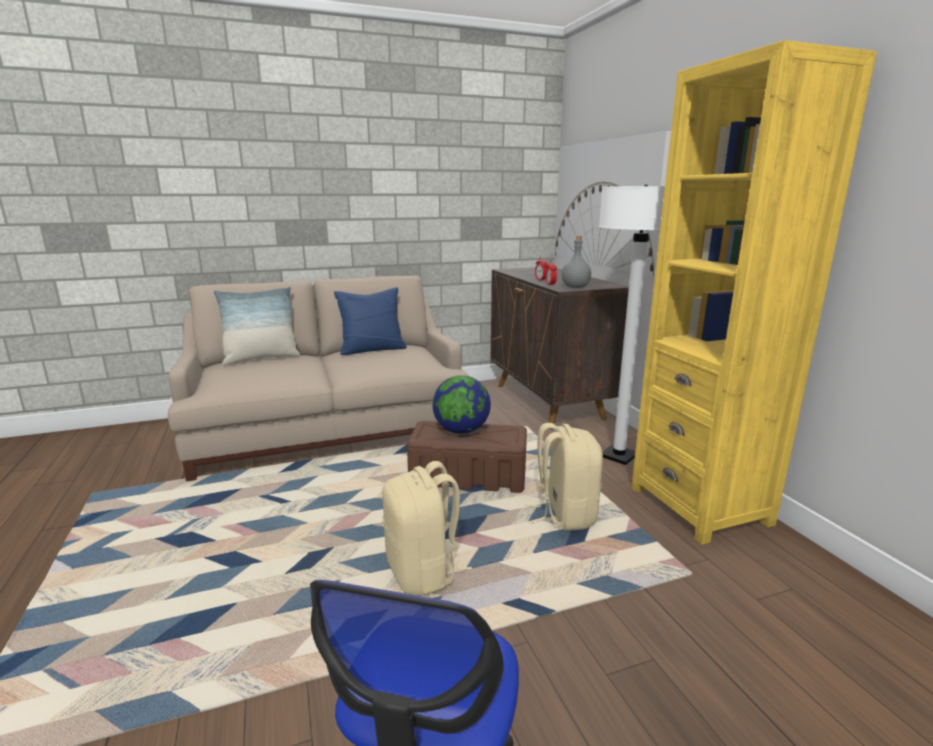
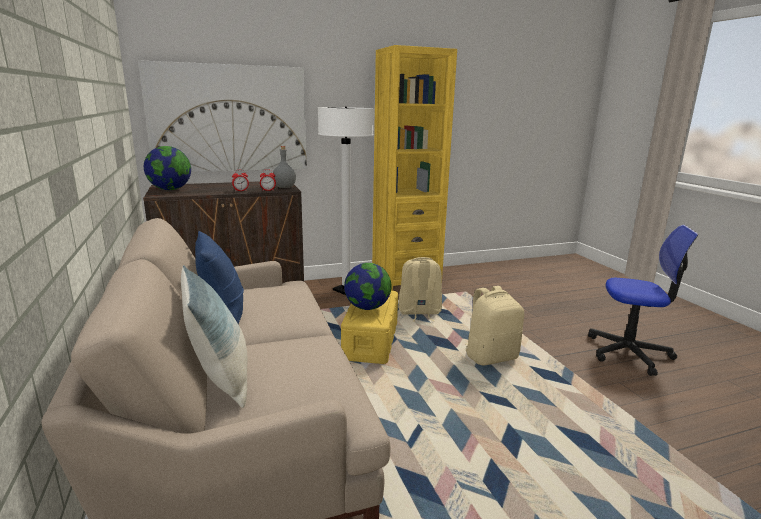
camera: 90 degrees left, 0 degrees up
brown storage box [407,421,527,493] -> yellow storage box [341,291,398,364]
none -> globe [144,146,191,190]

